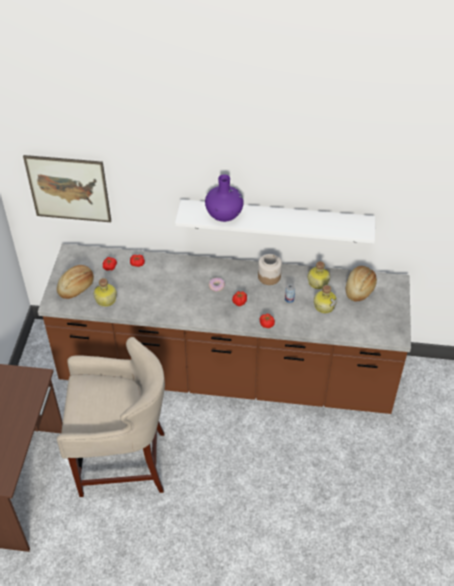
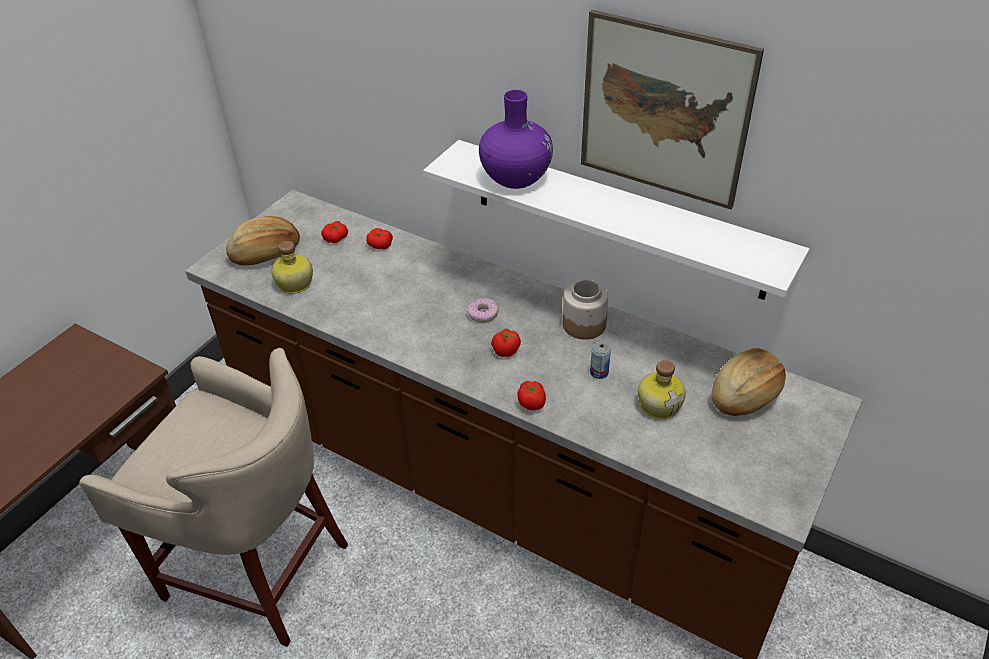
camera: 25 degrees right, 5 degrees down
picture [23,155,111,222] -> picture moved to [581,10,764,209]
bottle [308,261,330,289] -> none

